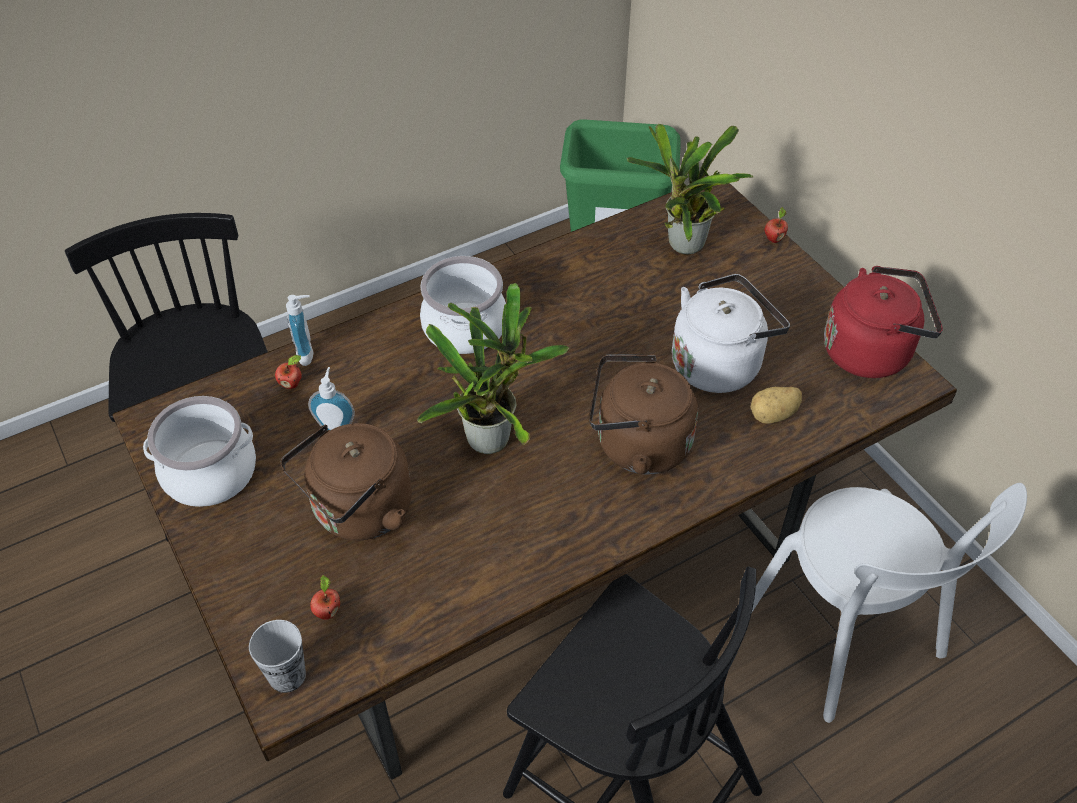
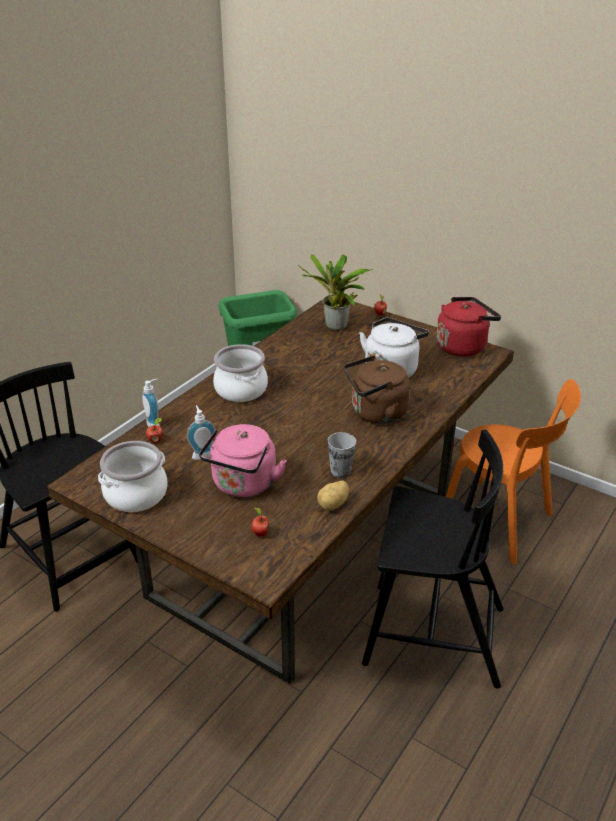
camera: 25 degrees left, 15 degrees down
cup [249,620,306,693] -> cup moved to [328,432,356,478]
brown kettle [280,423,412,540] -> pink kettle [199,424,287,497]
potted plant [417,283,569,454] -> none
potato [751,387,802,424] -> potato moved to [317,481,349,510]
white chair [752,483,1027,723] -> orange chair [446,379,581,565]

